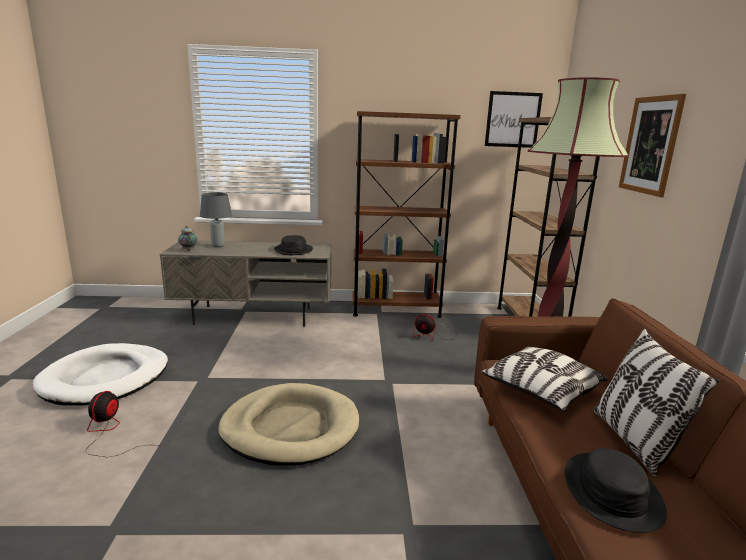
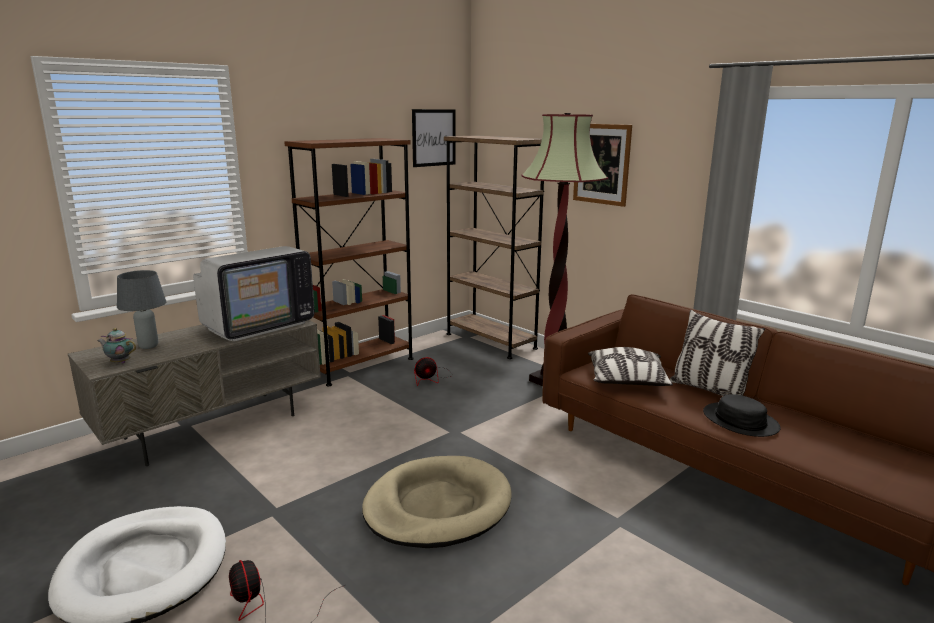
camera: 40 degrees left, 0 degrees up
black hat [274,235,313,255] -> television [193,246,315,341]

